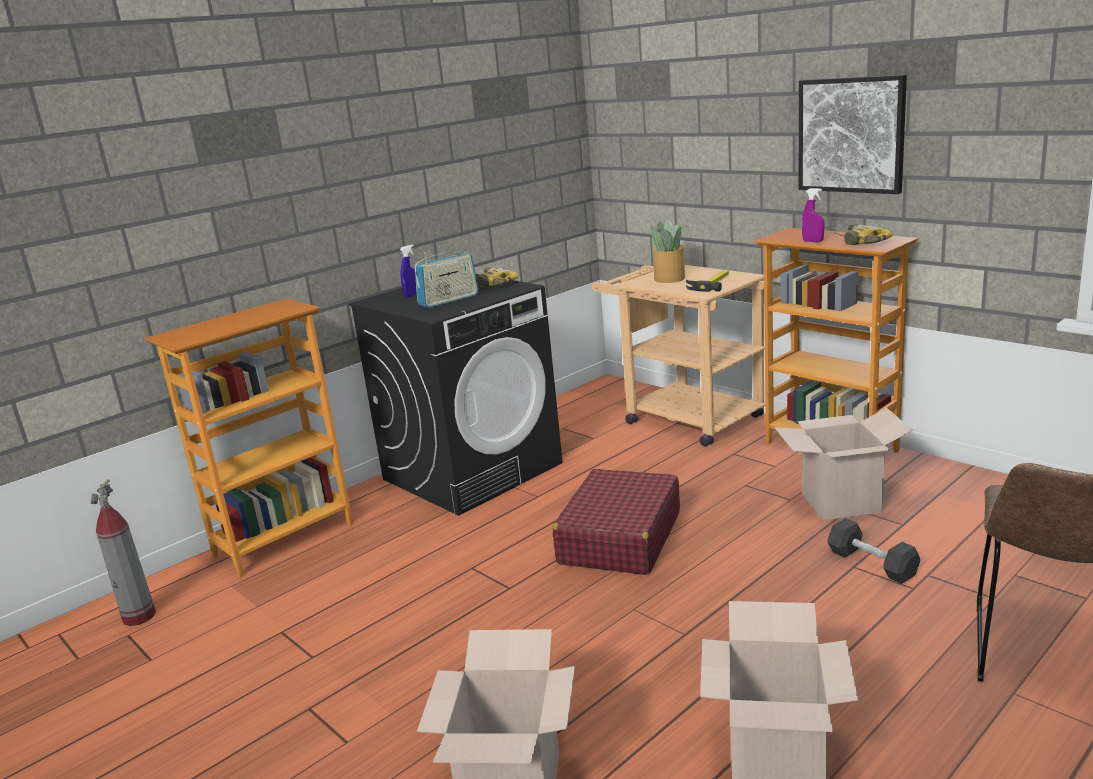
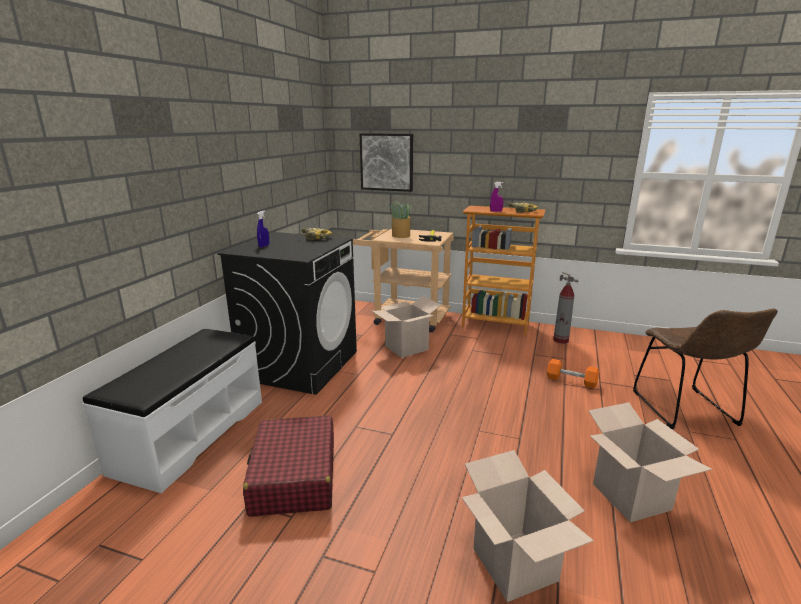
camera: 30 degrees left, 0 degrees up
fire extinguisher [91,479,156,626] -> fire extinguisher moved to [553,272,579,344]
bookcase [144,299,353,578] -> white bench [83,329,262,493]
radio [415,252,479,308] -> none
red suitcase [553,469,680,575] -> red suitcase moved to [243,416,334,517]
cardboard box [774,408,913,520] -> cardboard box moved to [372,296,441,358]
picture [799,75,907,194] -> picture moved to [360,133,413,192]
black dumbbell [827,518,920,584] -> orange dumbbell [547,359,599,389]

